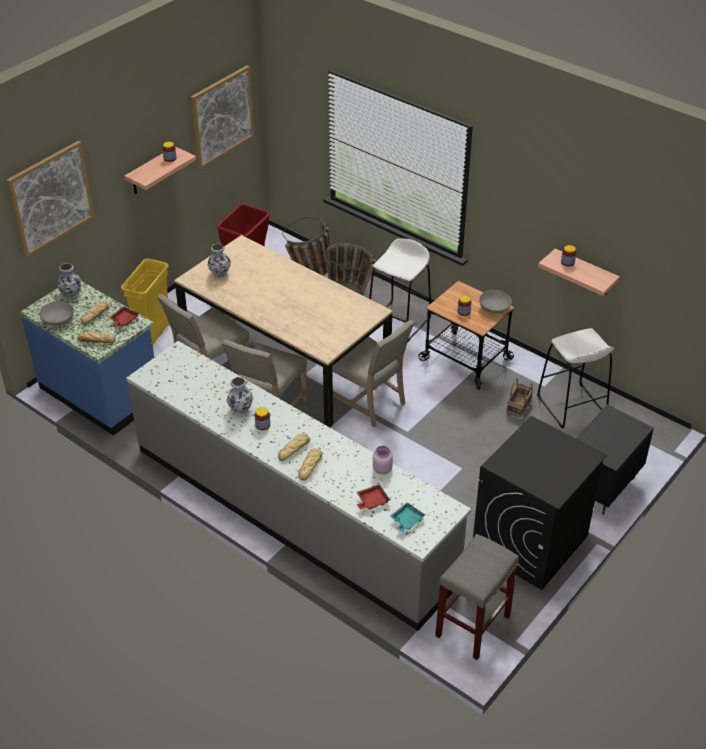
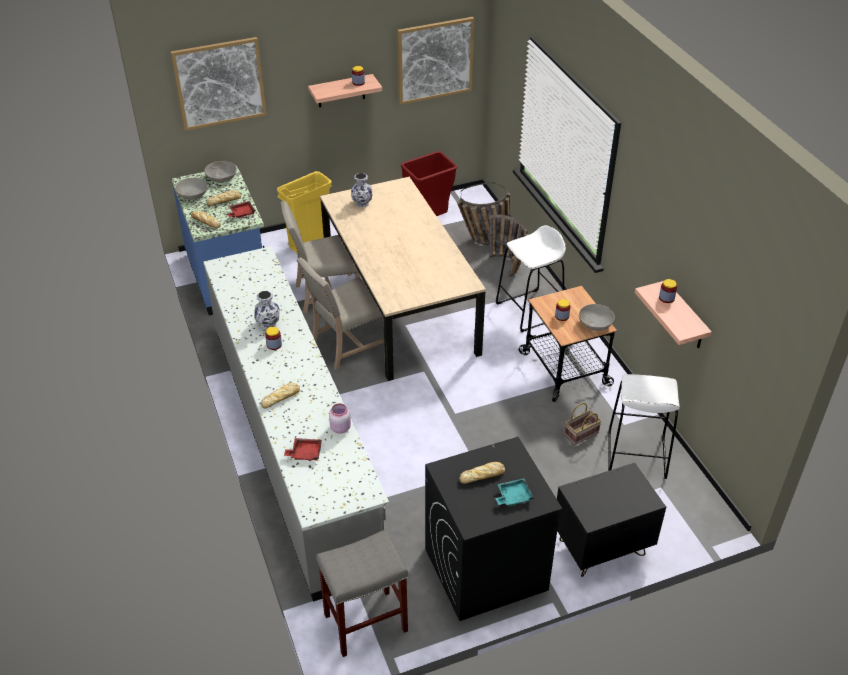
camera: 30 degrees right, 0 degrees up
vase [58,263,81,299] -> grey bowl [204,161,236,182]
bread [278,433,310,461] -> bread moved to [460,462,505,484]
beige chair [332,320,414,428] -> none
turquoise tray [390,502,426,532] -> turquoise tray moved to [495,478,534,506]

